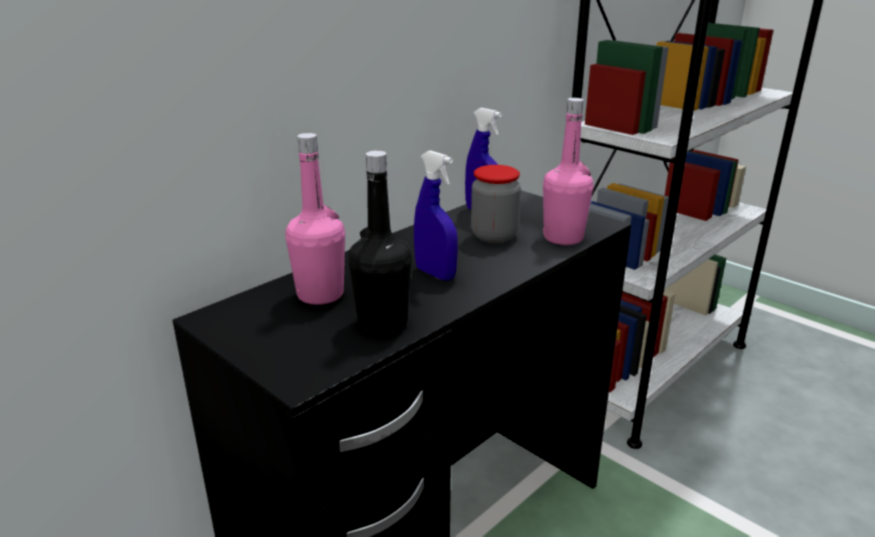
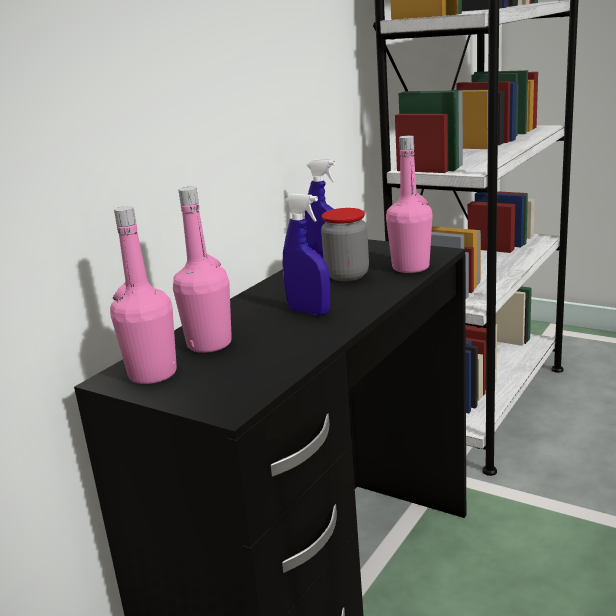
camera: 10 degrees left, 5 degrees down
black bottle [348,150,412,334] -> none
none -> pink bottle [110,206,177,384]

